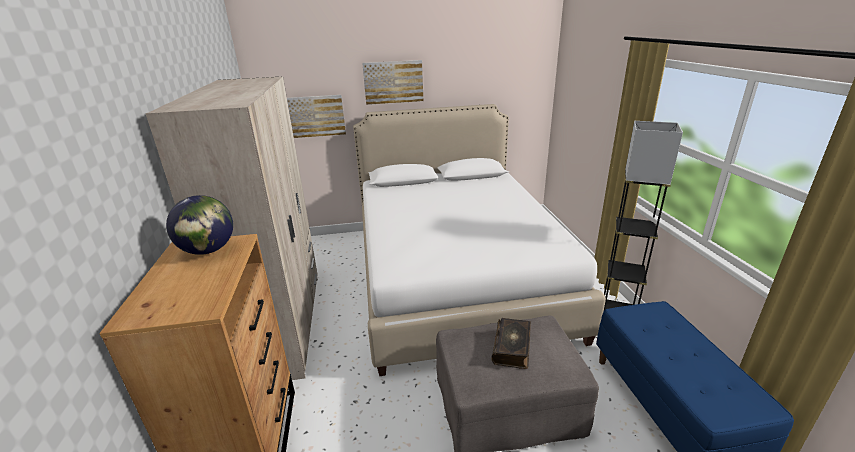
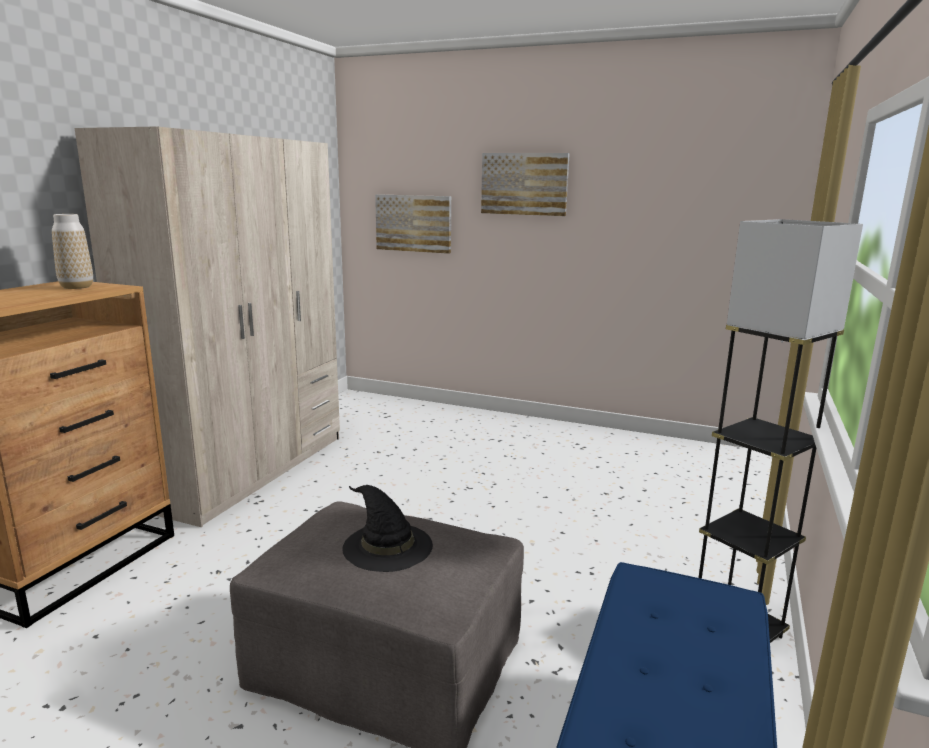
camera: 30 degrees right, 10 degrees down
globe [166,195,233,255] -> vase [52,214,93,289]
white bed [353,104,606,376] -> none
book [491,318,531,369] -> black hat [342,485,433,572]

